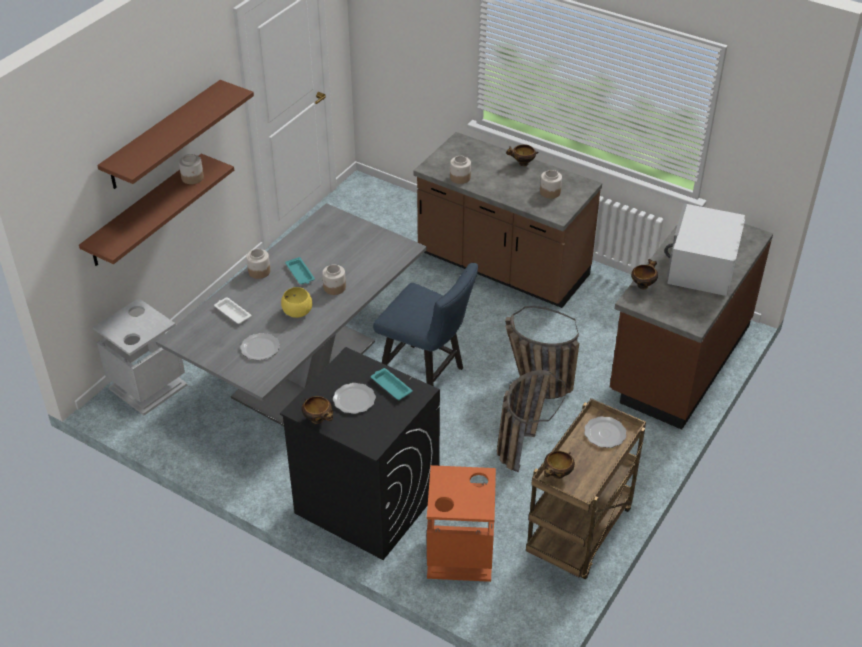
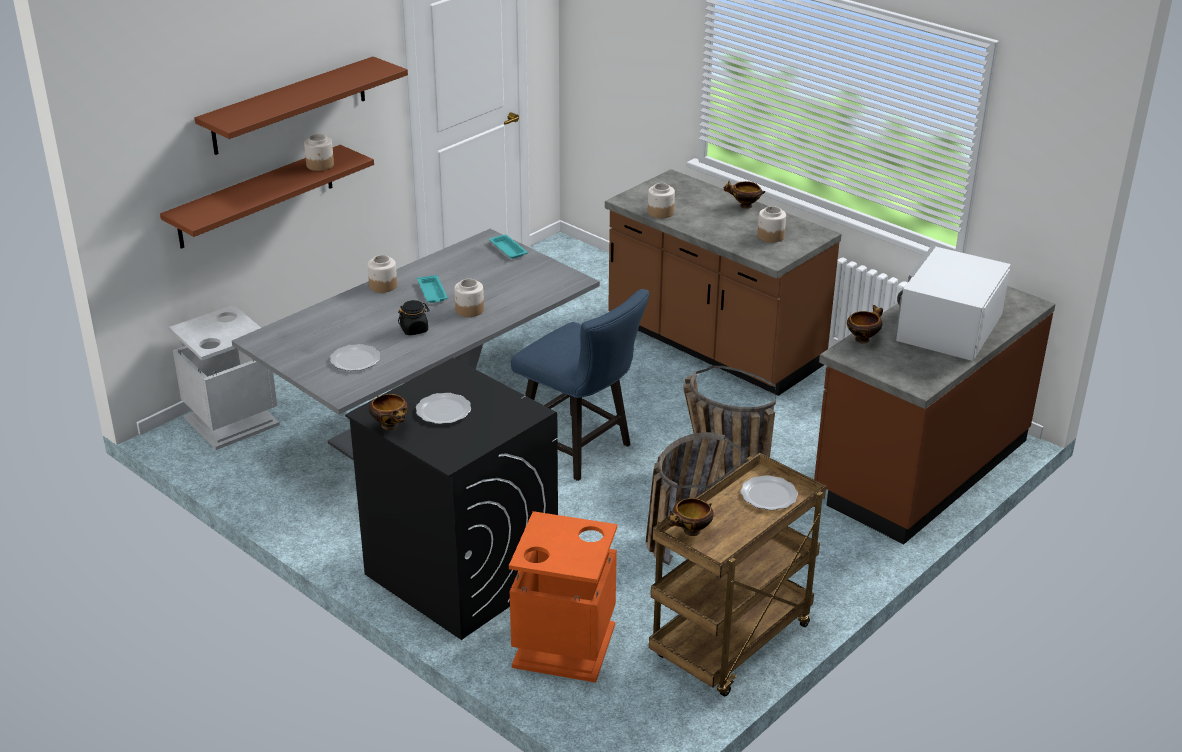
camera: 10 degrees right, 10 degrees down
white tray [214,297,252,324] -> none
yellow bowl [281,287,312,318] -> black jar [398,300,430,335]
turquoise tray [371,368,413,400] -> turquoise tray moved to [489,234,528,259]

